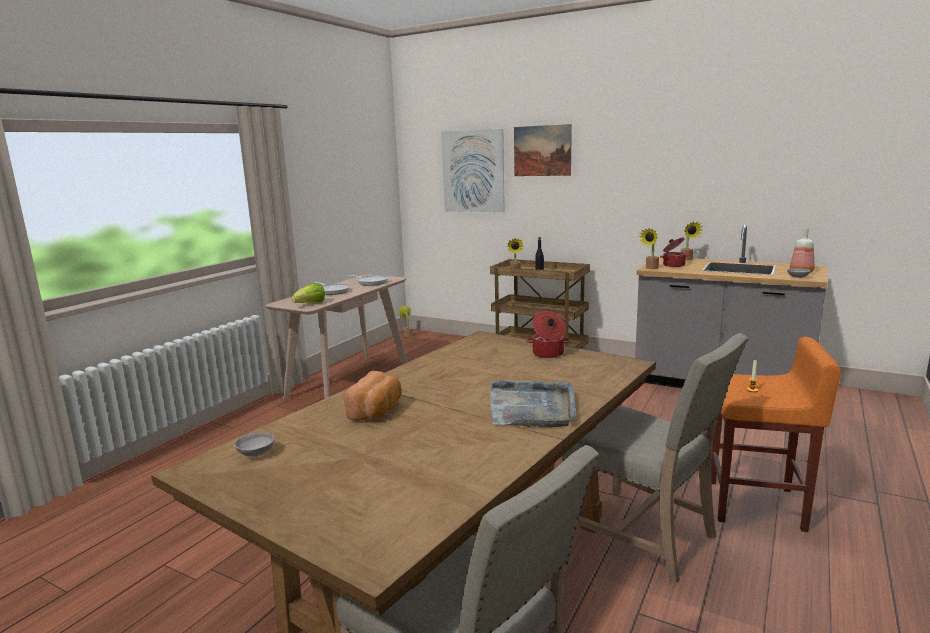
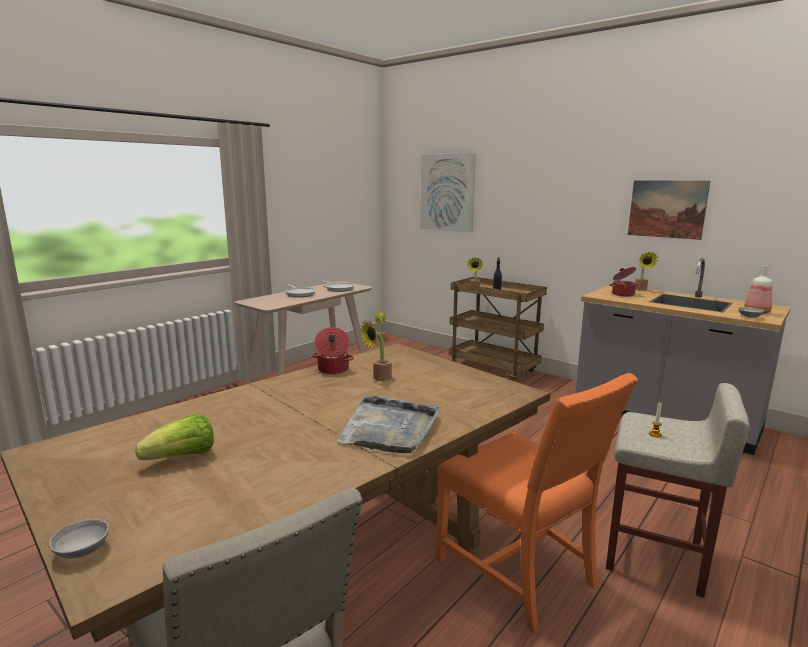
camera: 10 degrees right, 0 degrees up
grey bowl [234,433,275,456] -> grey bowl moved to [49,519,109,558]
lettuce [292,283,325,303] -> lettuce moved to [135,414,214,460]
bread [344,371,401,421] -> none
picture [514,124,572,176] -> picture moved to [628,180,710,240]
cooking pot [526,311,571,358] -> cooking pot moved to [312,327,354,374]
beige chair [562,333,748,584] -> orange chair [436,373,638,633]
potted plant [639,228,659,269] -> potted plant moved to [359,320,392,381]
orange stool [712,337,841,532] -> beige stool [606,383,750,598]

